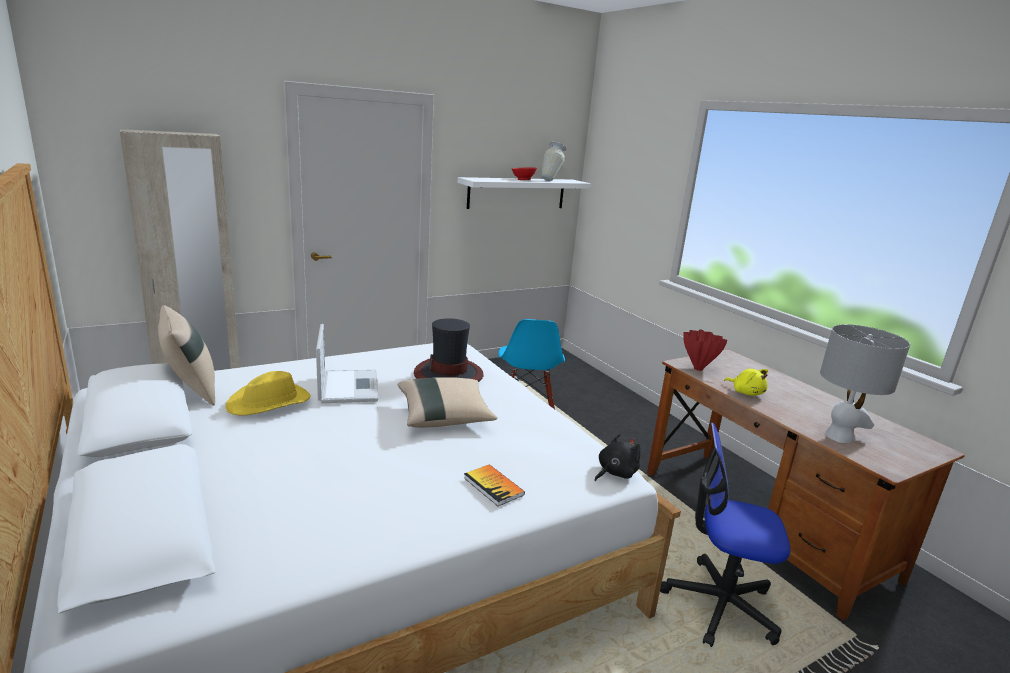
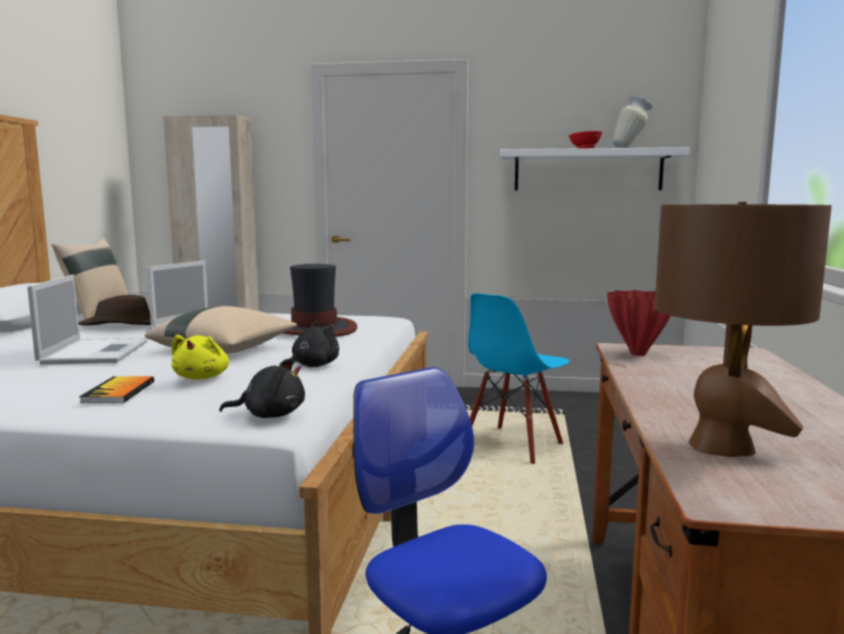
camera: 40 degrees right, 10 degrees down
yellow hat [225,371,311,415] -> brown hat [78,295,151,326]
yellow plush toy [724,369,768,396] -> yellow plush toy moved to [171,335,229,380]
grey table lamp [820,324,910,443] -> brown table lamp [654,202,832,457]
none -> laptop [27,275,148,365]
none -> black plush toy [280,321,339,367]

